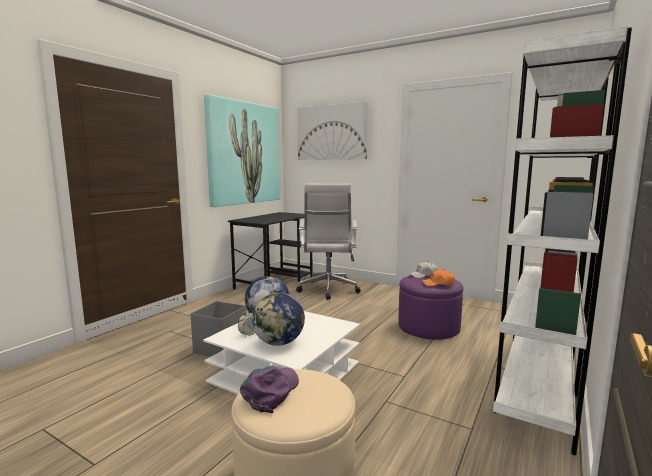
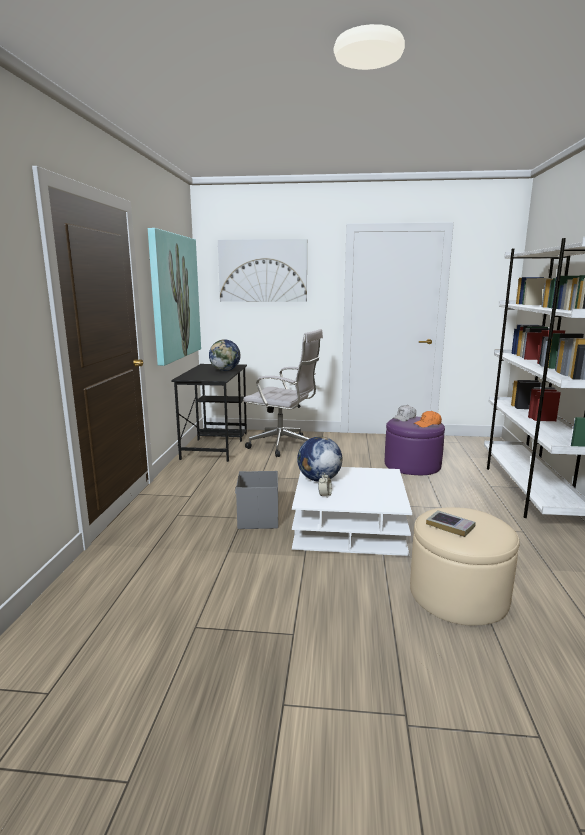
camera: 25 degrees left, 5 degrees up
purple cap [240,365,299,413] -> book [426,510,476,537]
globe [252,293,305,346] -> globe moved to [209,339,240,371]
white office chair [296,184,361,300] -> white office chair turned 45 degrees counterclockwise [243,329,323,457]

